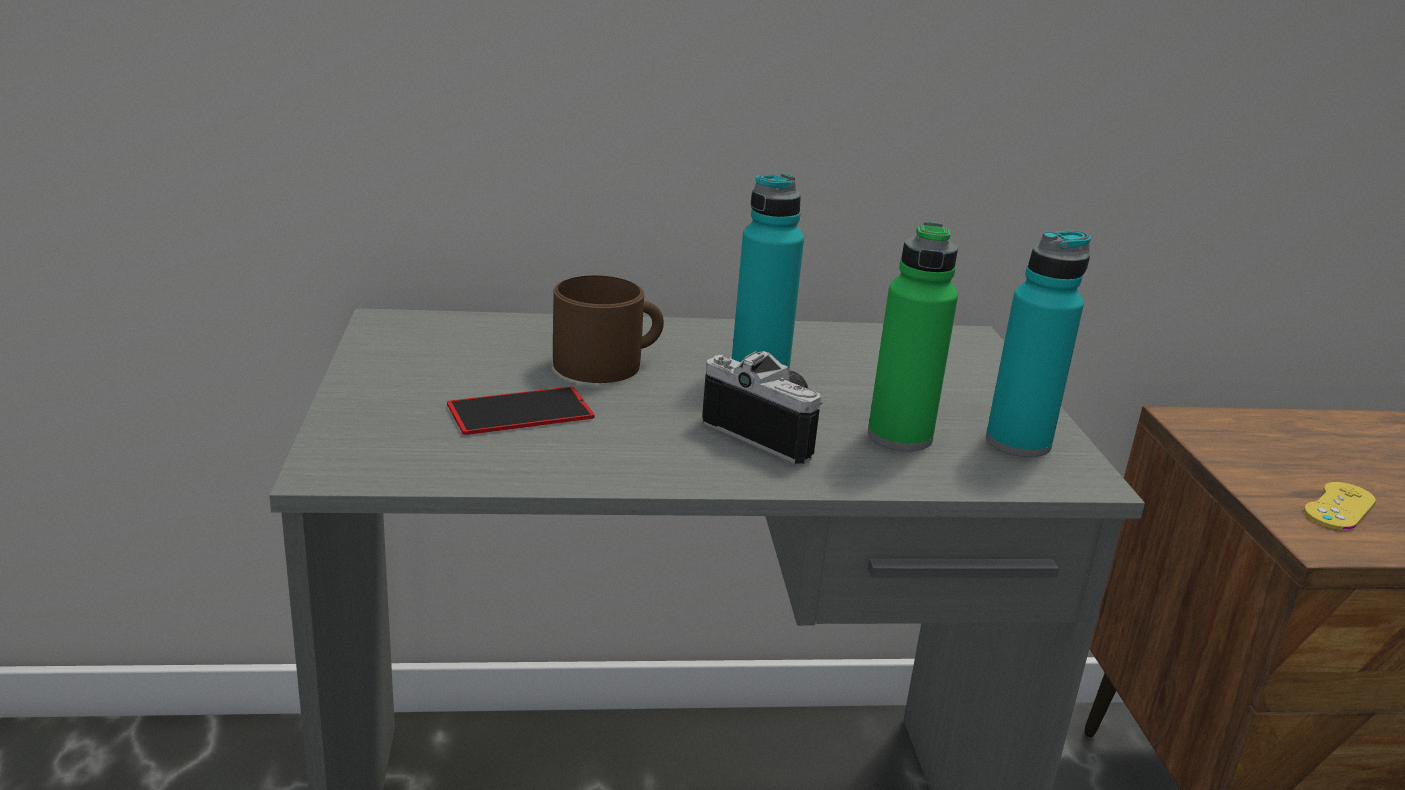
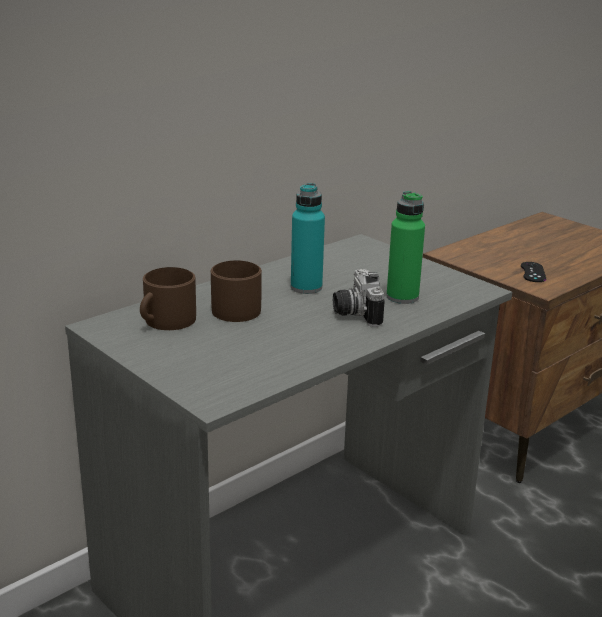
camera: 35 degrees left, 0 degrees up
phone [447,387,595,435] -> none
camera [702,351,822,464] -> camera turned 105 degrees counterclockwise [333,269,385,327]
turquoise bottle [986,231,1091,457] -> none
yellow game controller [1304,482,1376,530] -> black game controller [521,262,546,282]
none -> brown mug [140,267,196,330]

